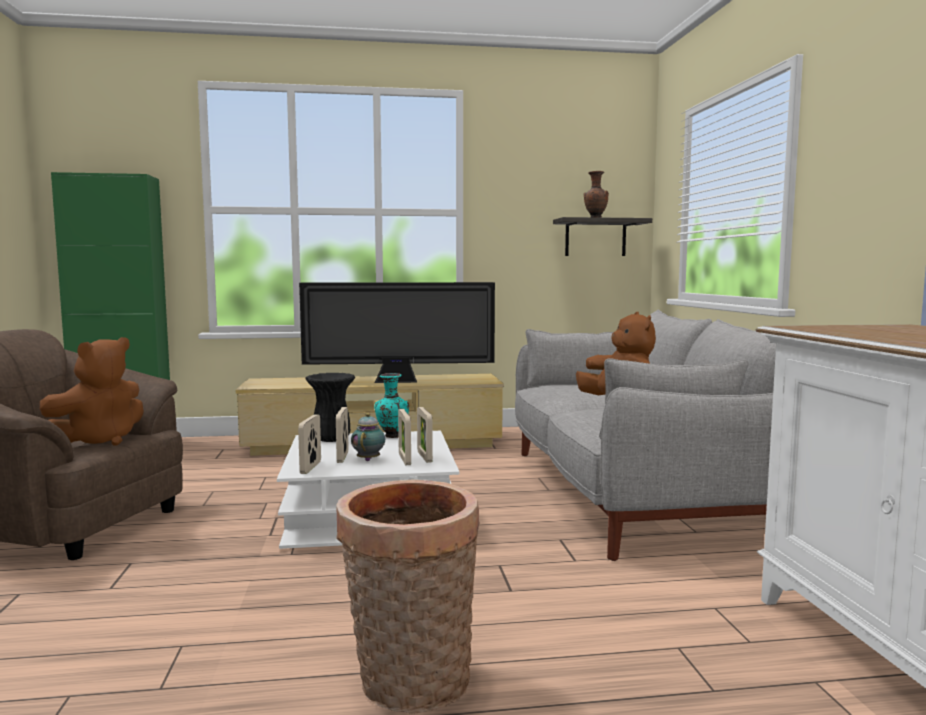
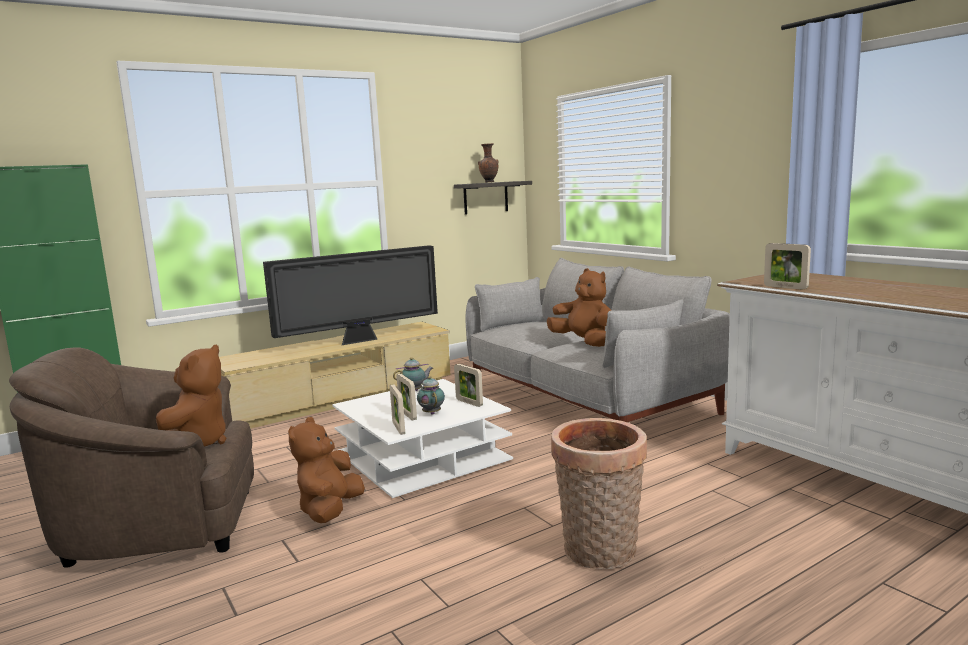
camera: 25 degrees left, 5 degrees up
black vase [305,373,355,442] -> none
turquoise vase [374,373,409,438] -> teapot [393,357,433,391]
picture frame [398,409,411,465] -> picture frame moved to [764,243,811,290]
none -> brown plush toy [288,417,365,523]

